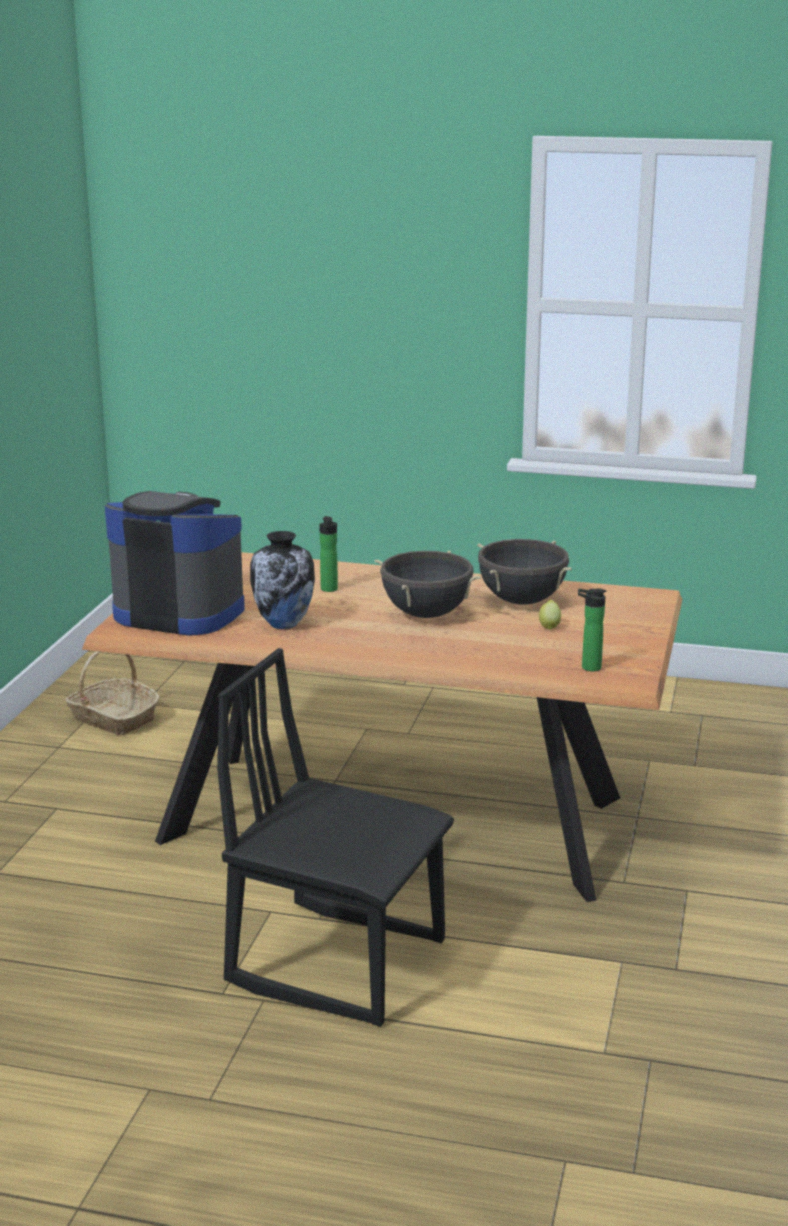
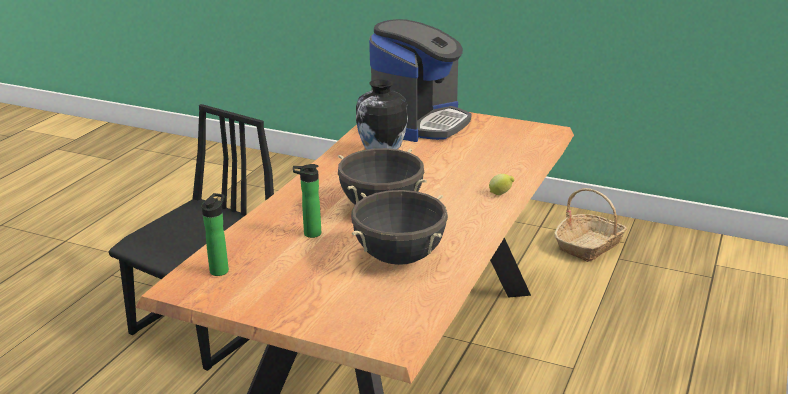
camera: 100 degrees right, 5 degrees up
bottle [319,516,338,592] -> bottle moved to [293,164,321,238]
lemon [539,600,561,630] -> lemon moved to [489,174,515,195]

